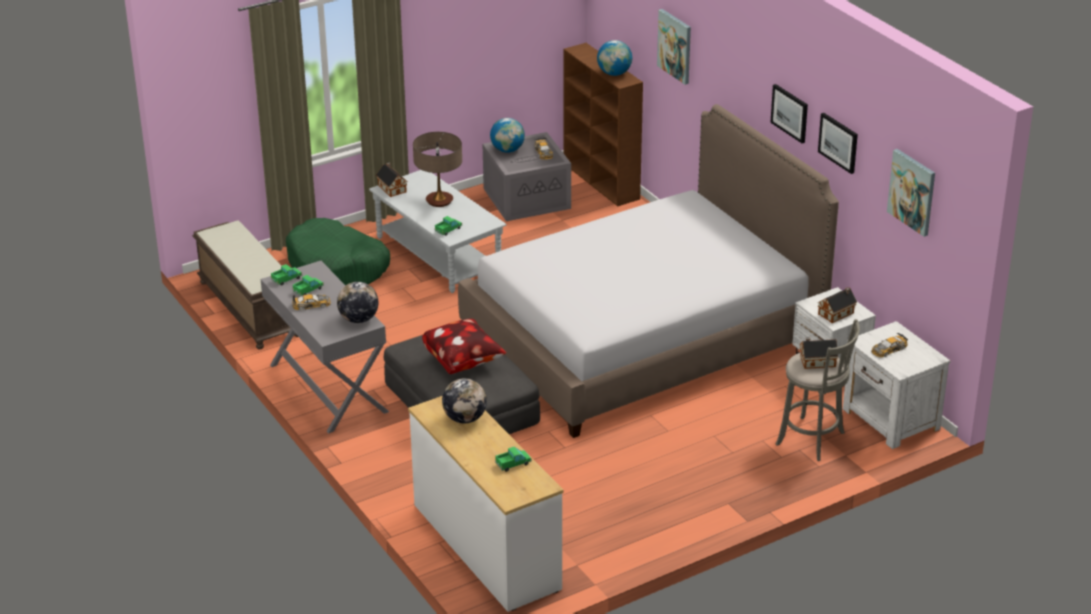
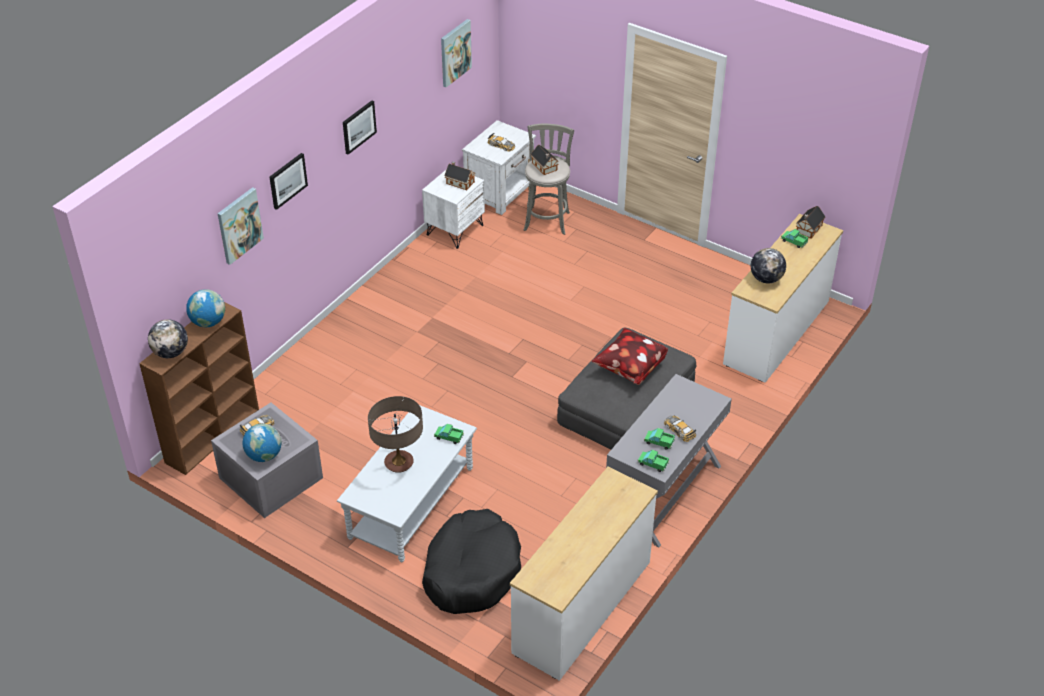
camera: 115 degrees left, 10 degrees up
brown bench [192,220,298,350] -> white dresser [510,467,658,681]
green dog bed [286,218,390,285] -> black dog bed [422,509,521,614]
globe [337,282,378,323] -> globe moved to [148,319,188,358]
toy house [376,162,407,197] -> toy house moved to [796,206,826,239]
bed [458,104,839,438] -> none
picture [818,113,858,174] -> picture moved to [269,153,308,210]

